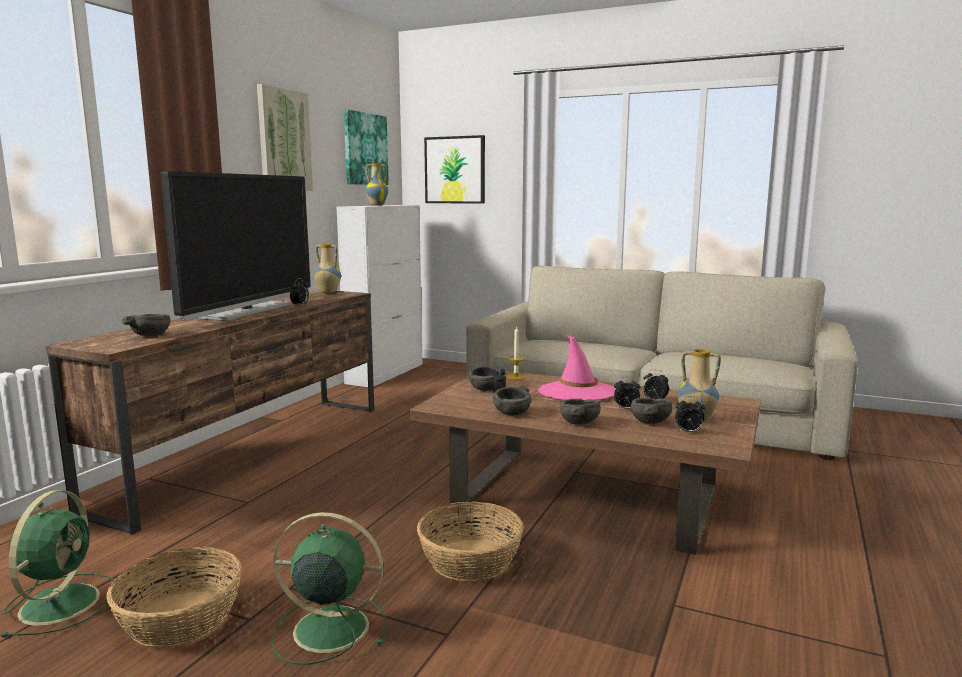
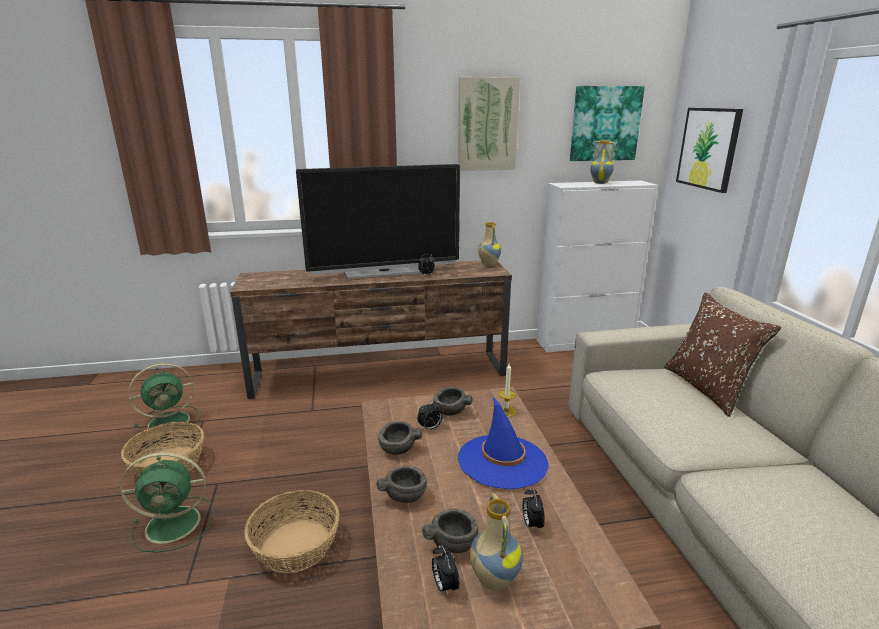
camera: 55 degrees right, 10 degrees up
grey bowl [122,314,171,336] -> none
green fan [271,512,386,665] -> green fan turned 105 degrees clockwise [120,452,214,553]
pink hat [538,334,616,400] -> blue hat [458,397,549,489]
alarm clock [614,377,640,409] -> none
none -> brown pillow [665,292,781,417]

